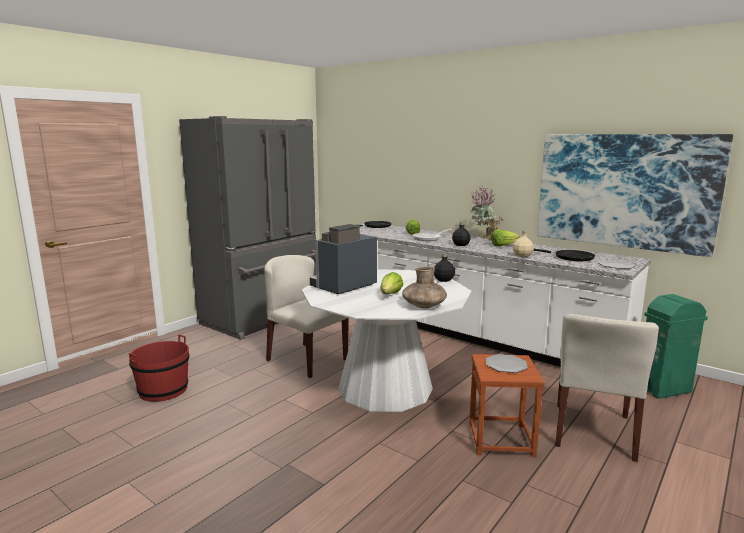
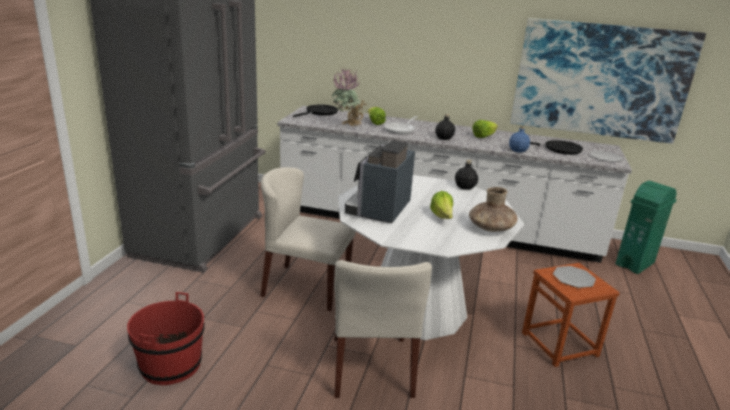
camera: 25 degrees left, 10 degrees up
potted plant [470,186,503,240] -> potted plant moved to [331,67,368,127]
beige bottle [513,231,534,257] -> blue bottle [509,125,530,153]
beige chair [555,314,659,462] -> beige chair moved to [334,260,432,398]

